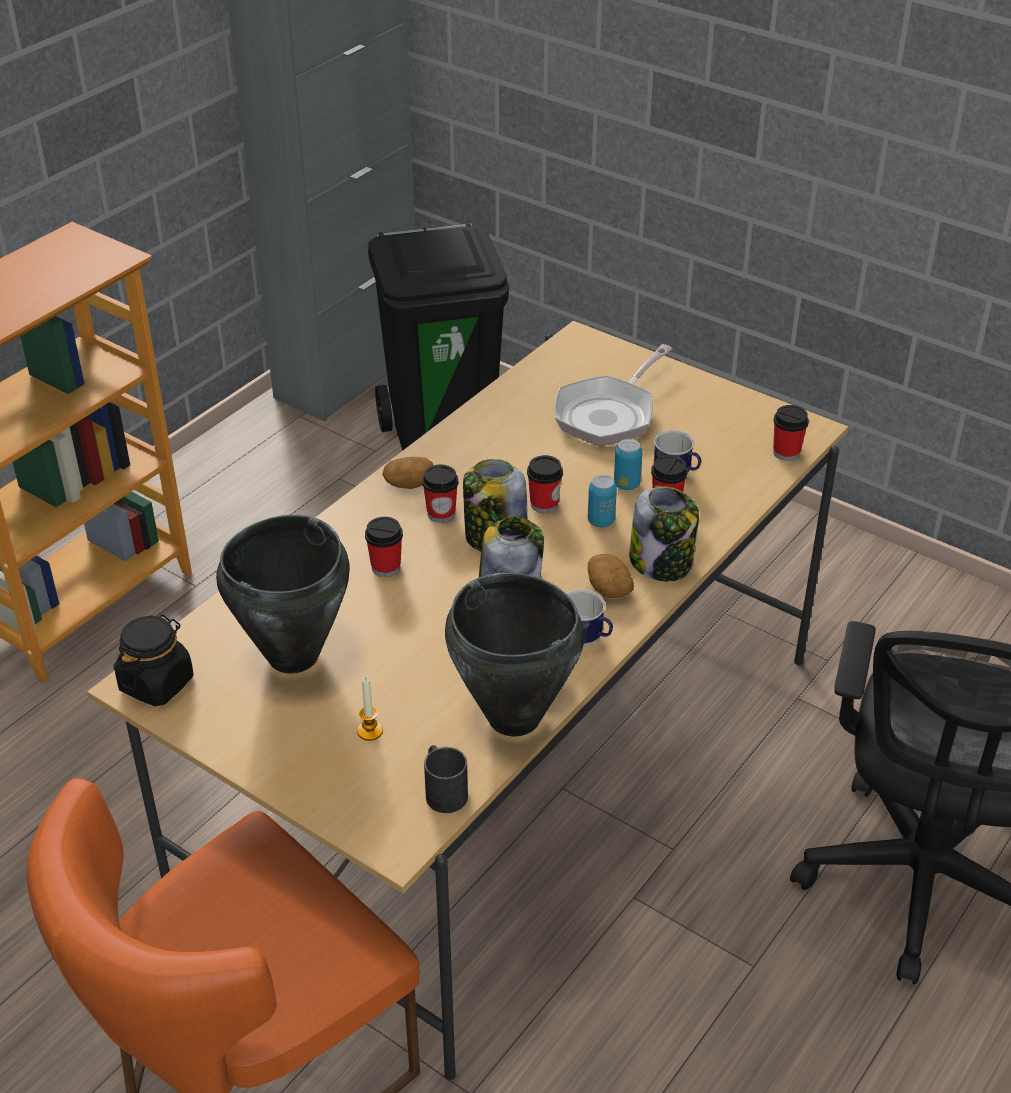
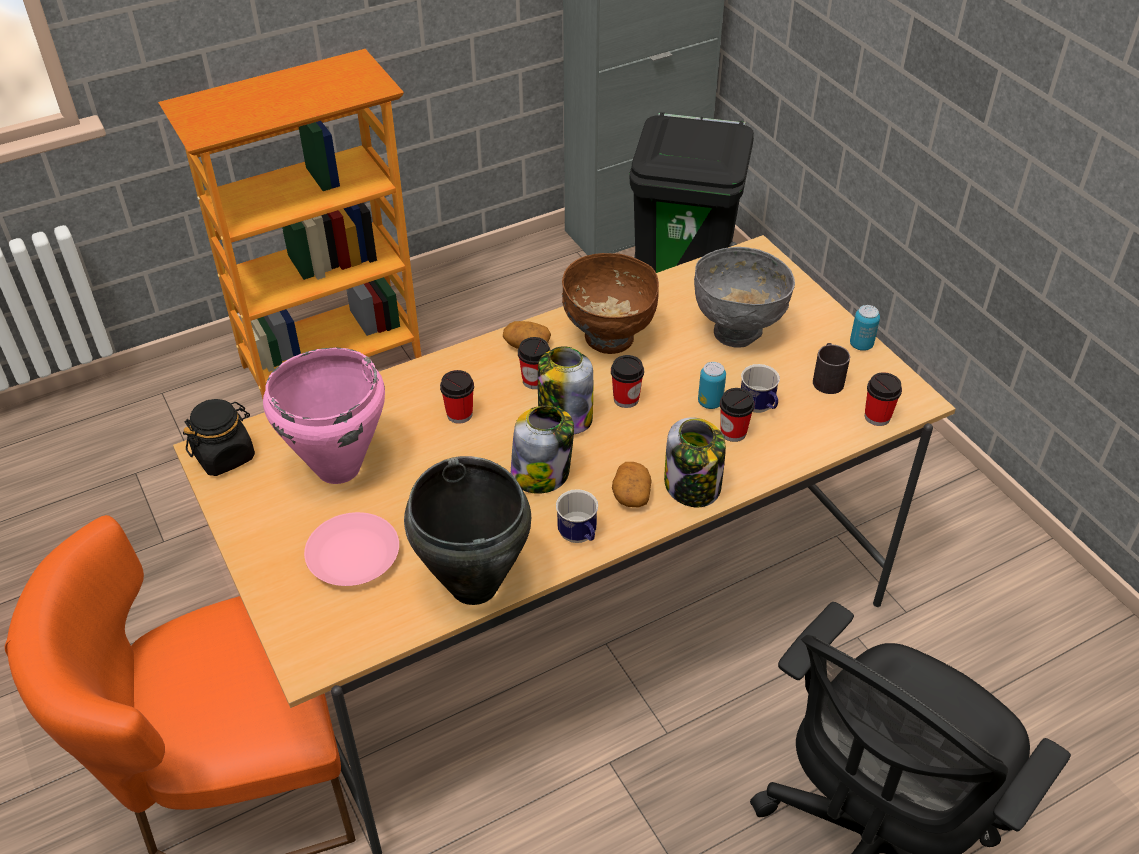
camera: 25 degrees right, 5 degrees up
black cooking pot [216,515,350,674] -> pink cooking pot [263,347,385,484]
candle [357,677,383,741] -> pink plate [304,512,399,586]
black mug [424,745,468,813] -> black mug moved to [813,343,850,394]
frying pan [554,344,673,446] -> grey bowl [694,247,795,348]
can [588,475,617,527] -> can moved to [850,305,880,351]
none -> brown bowl [562,253,659,354]

